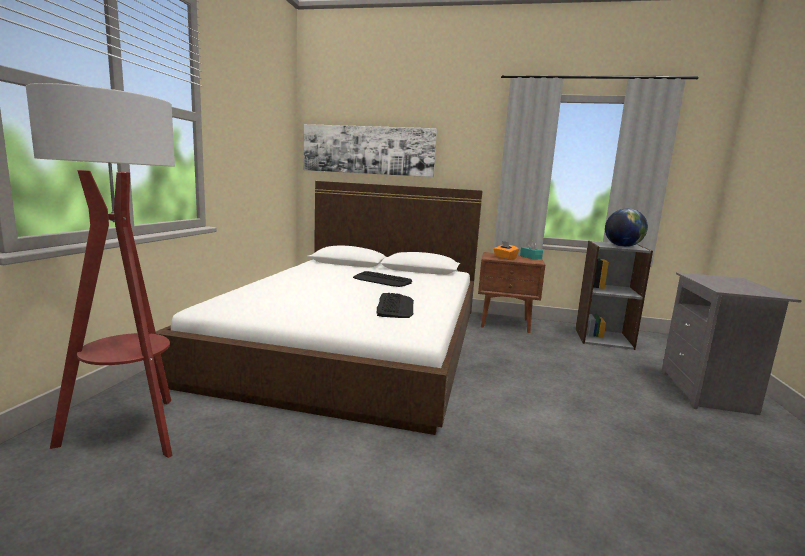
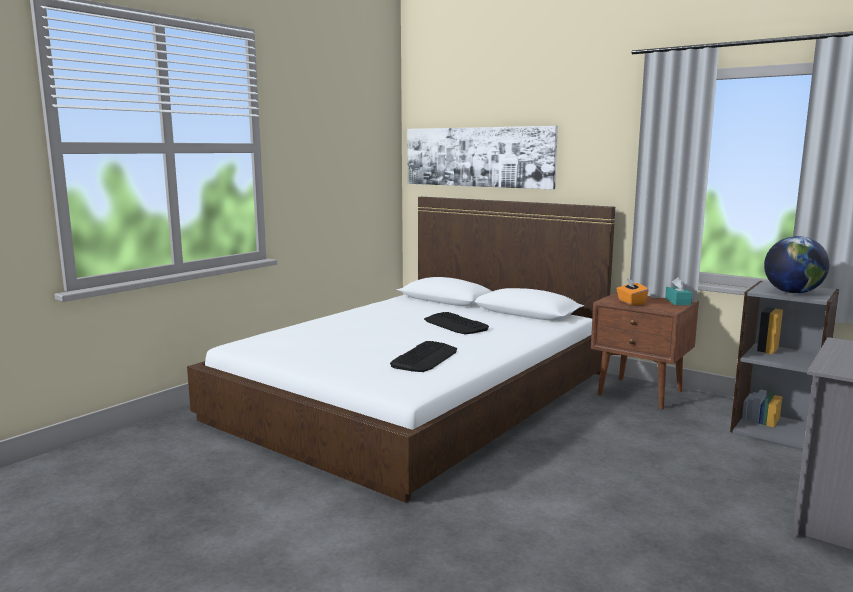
camera: 25 degrees right, 0 degrees up
floor lamp [26,83,175,458] -> none

